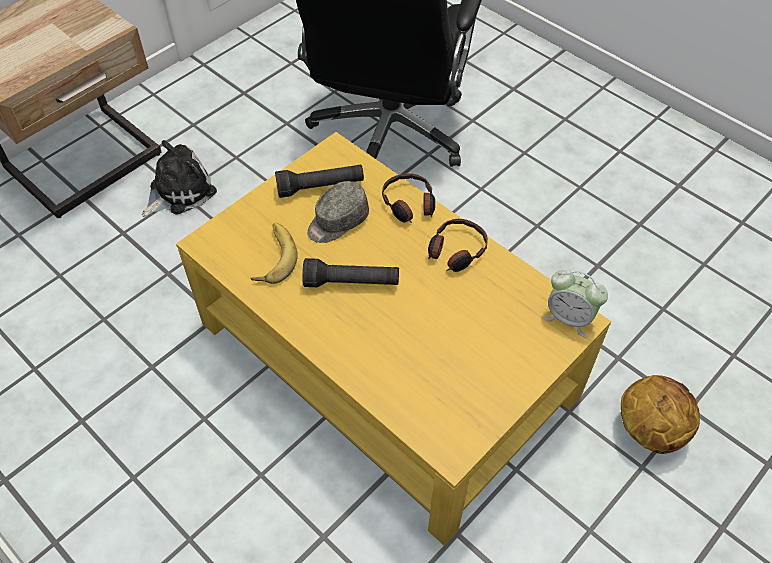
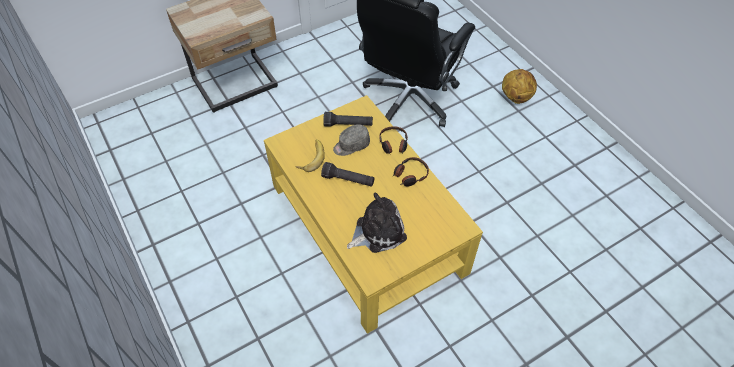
camera: 15 degrees right, 0 degrees up
plush toy [142,140,217,217] -> plush toy moved to [347,193,407,253]
alarm clock [543,270,608,337] -> none
basketball [621,375,700,454] -> basketball moved to [502,69,537,104]

